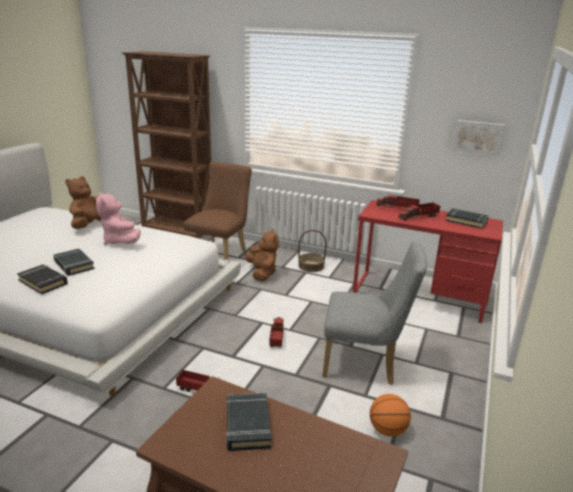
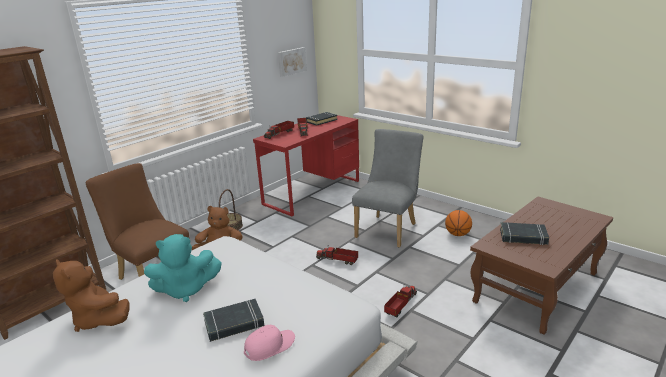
camera: 70 degrees left, 0 degrees up
black book [17,265,68,294] -> pink cap [244,325,295,361]
pink plush toy [96,192,141,245] -> turquoise plush toy [144,234,222,302]

